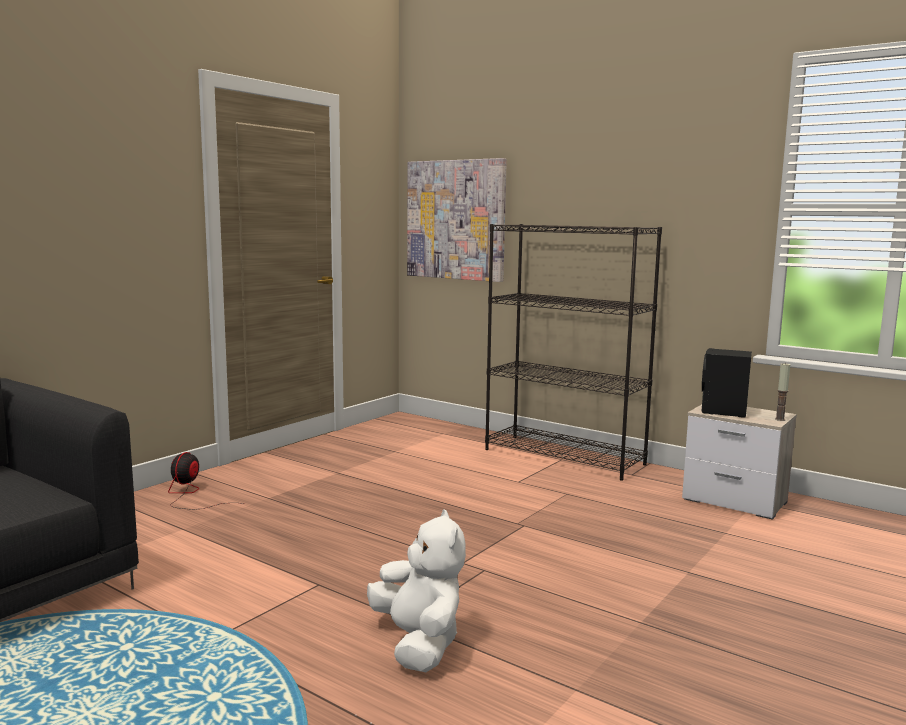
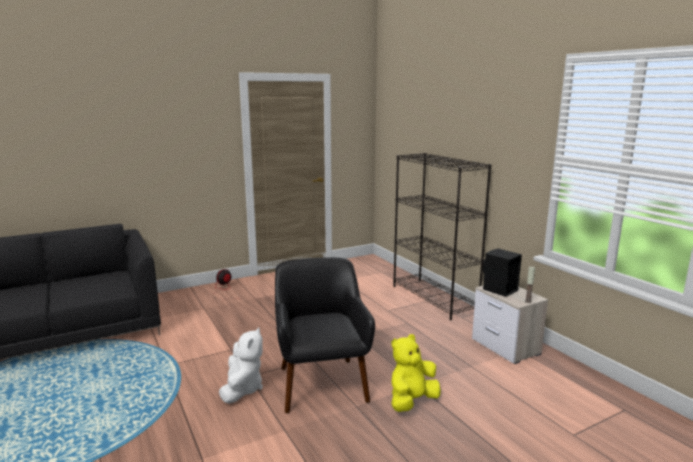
camera: 25 degrees right, 5 degrees up
picture [407,158,507,282] -> none
none -> black armchair [275,257,375,413]
none -> yellow plush toy [391,334,441,412]

